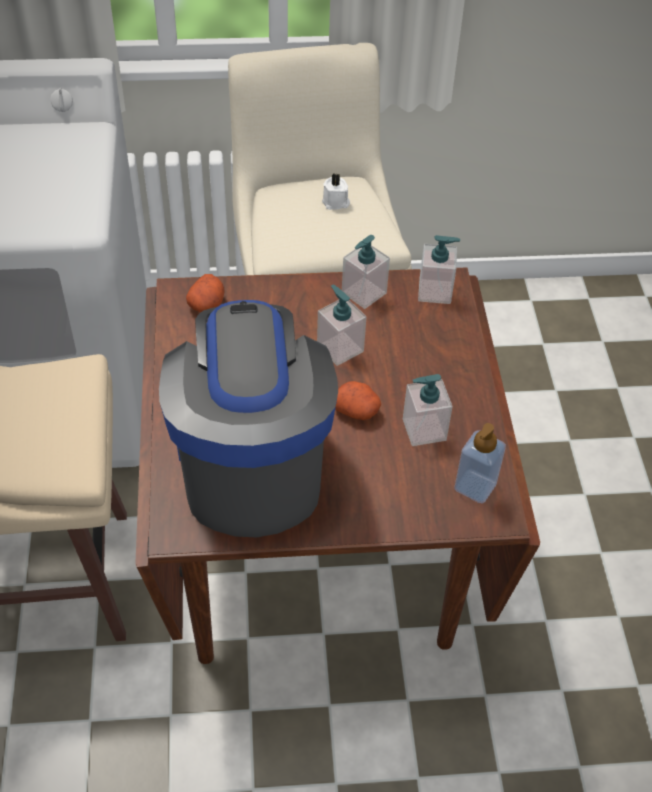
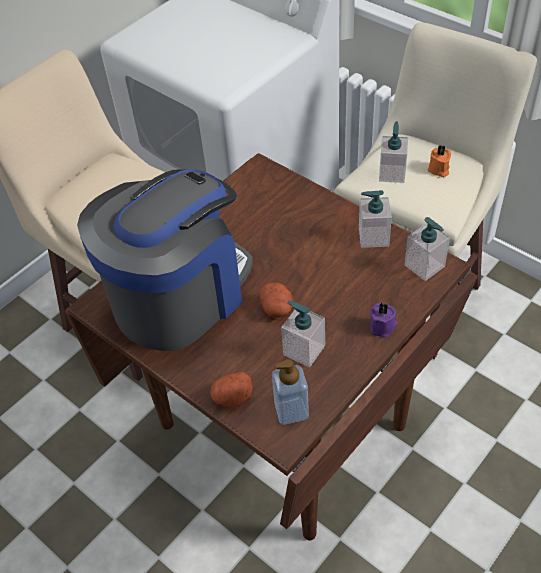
camera: 50 degrees right, 0 degrees up
potato [186,274,225,312] -> potato moved to [210,372,252,407]
soap dispenser [317,285,366,366] -> soap dispenser moved to [379,122,408,183]
white candle [322,173,350,210] -> orange candle [428,145,451,177]
none -> purple candle [370,303,397,338]

